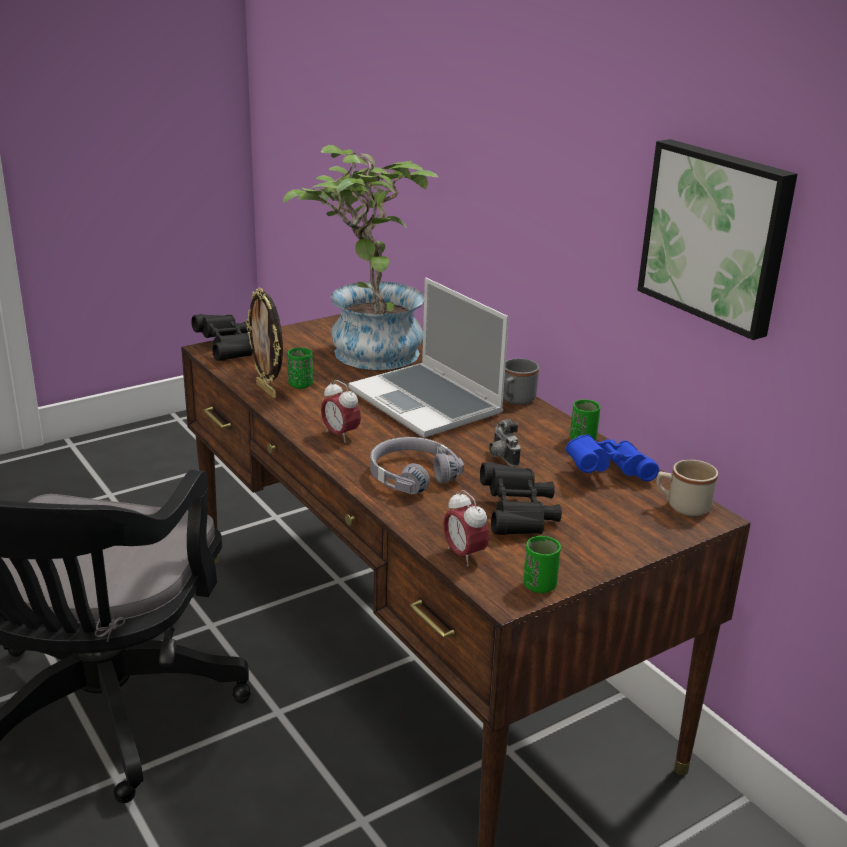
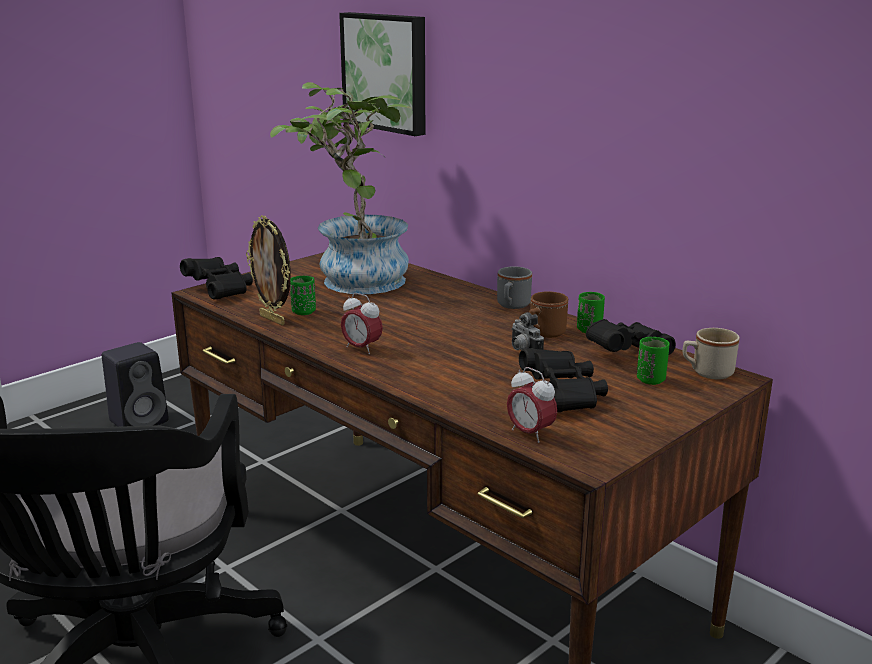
camera: 10 degrees left, 5 degrees down
laptop [349,278,509,438] -> none
grey headphones [370,437,464,494] -> none
green cup [523,536,561,593] -> green cup moved to [637,337,670,385]
blue binoculars [566,435,659,482] -> black binoculars [586,319,676,355]
picture [637,139,797,340] -> picture moved to [339,12,425,136]
none -> black speaker [102,342,169,427]
none -> brown mug [529,291,568,338]

